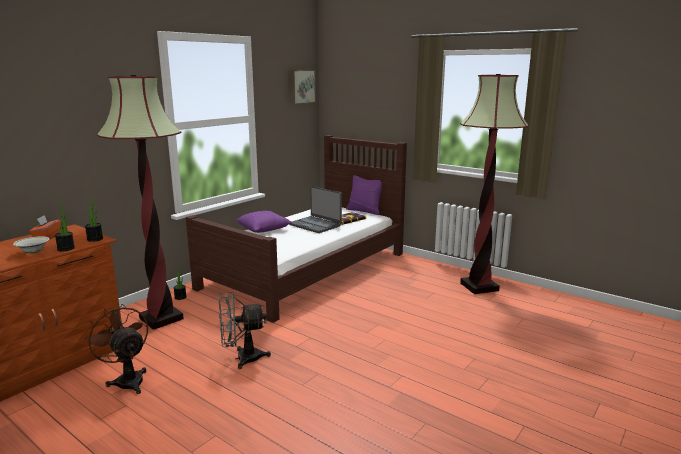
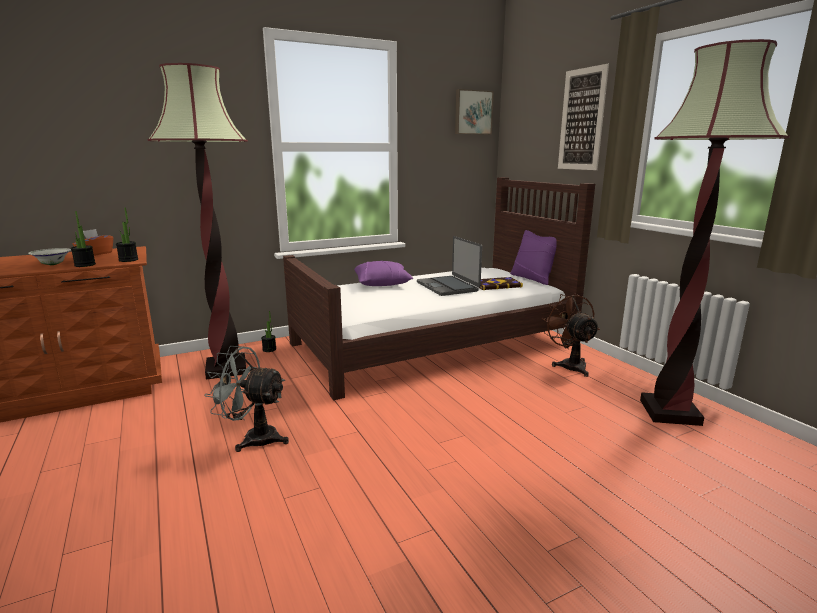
camera: 25 degrees right, 0 degrees up
brown fan [85,304,148,394] -> brown fan moved to [543,294,600,377]
none -> picture [558,64,609,170]

